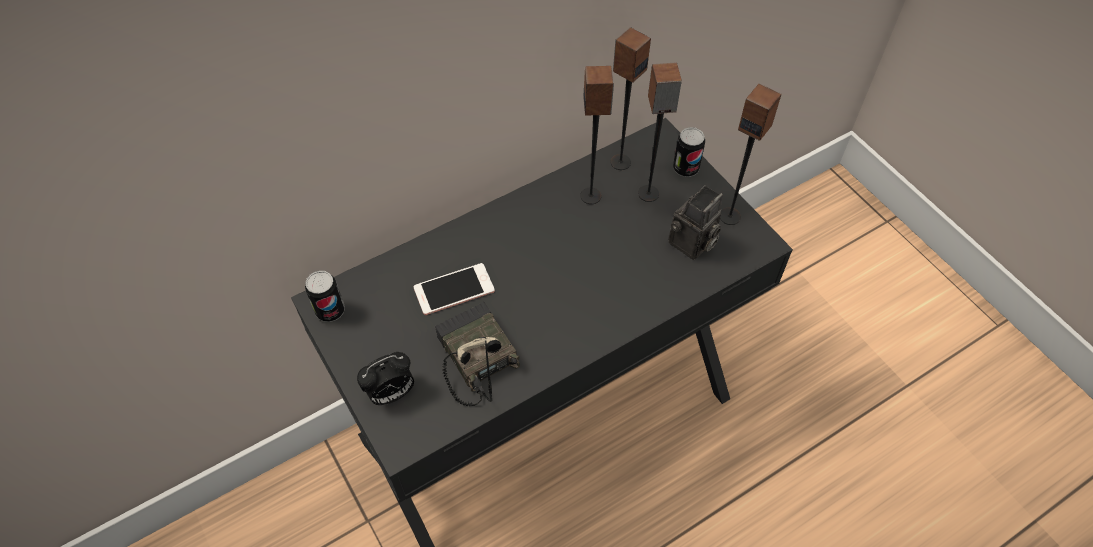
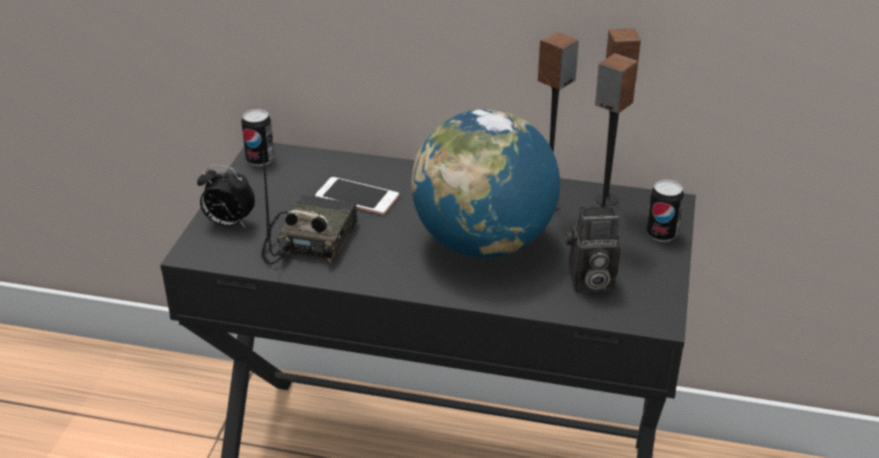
camera: 45 degrees right, 20 degrees down
speaker [720,83,782,225] -> none
none -> globe [411,109,560,258]

